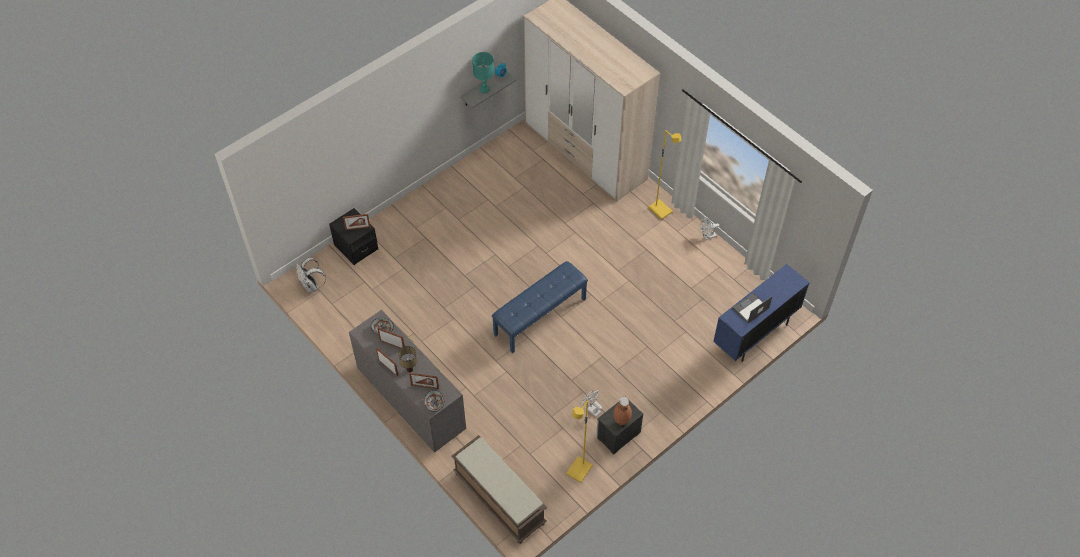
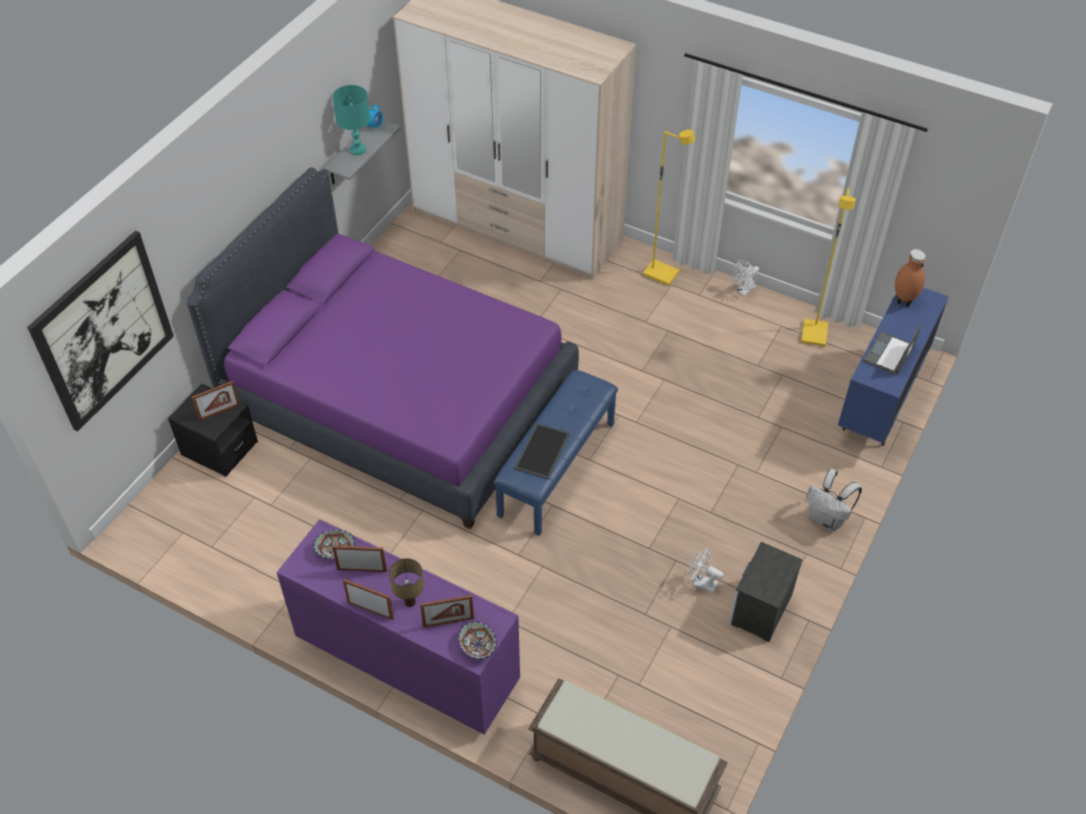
camera: 20 degrees left, 5 degrees down
white backpack [296,258,326,293] -> white backpack moved to [806,469,862,531]
grey dresser [349,310,466,453] -> purple dresser [277,519,520,735]
yellow floor lamp [566,400,593,483] -> yellow floor lamp moved to [801,188,856,347]
brown vase [613,397,632,427] -> brown vase moved to [895,249,926,307]
none -> picture [27,231,174,431]
none -> purple bed [187,167,579,529]
none -> tray [514,423,570,479]

